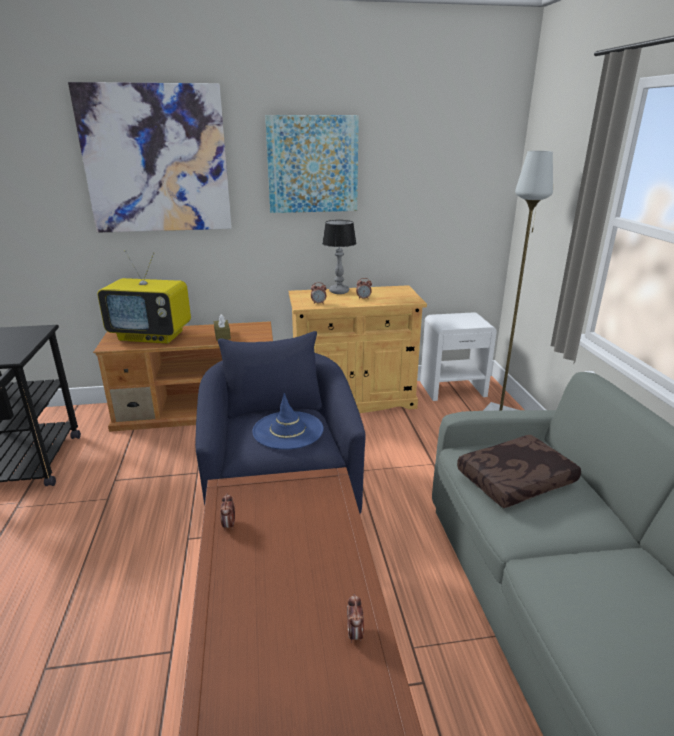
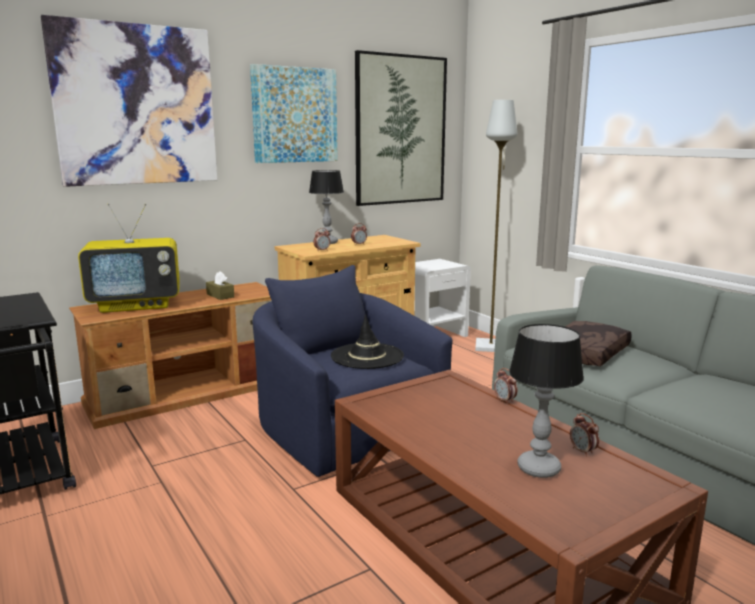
camera: 25 degrees left, 10 degrees down
alarm clock [220,493,235,531] -> alarm clock moved to [494,368,517,404]
blue hat [252,393,323,450] -> black hat [331,314,404,369]
none -> picture [355,50,447,206]
none -> table lamp [509,324,584,478]

